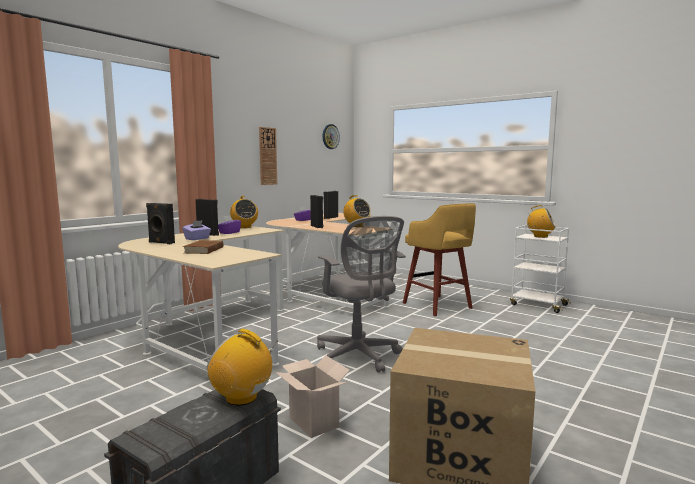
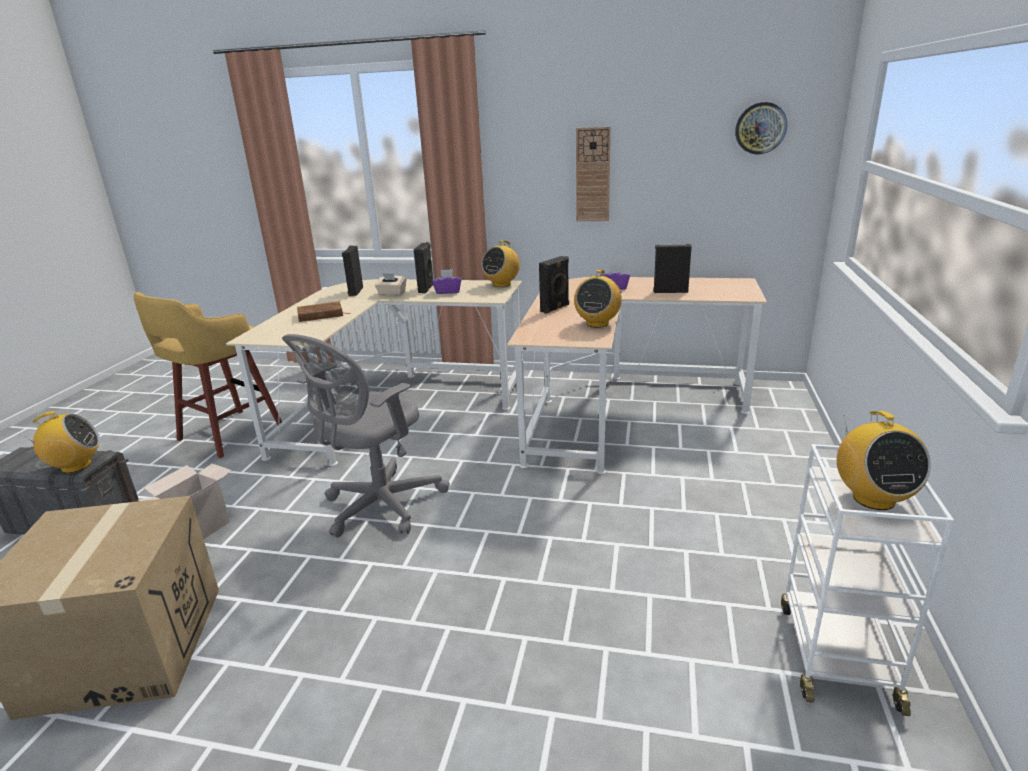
camera: 65 degrees right, 15 degrees up
purple tissue box [182,220,211,240] -> beige tissue box [375,273,407,296]
radio [207,329,278,406] -> radio turned 75 degrees clockwise [23,411,100,473]
yellow stool [403,203,476,316] -> yellow stool moved to [134,292,282,458]

